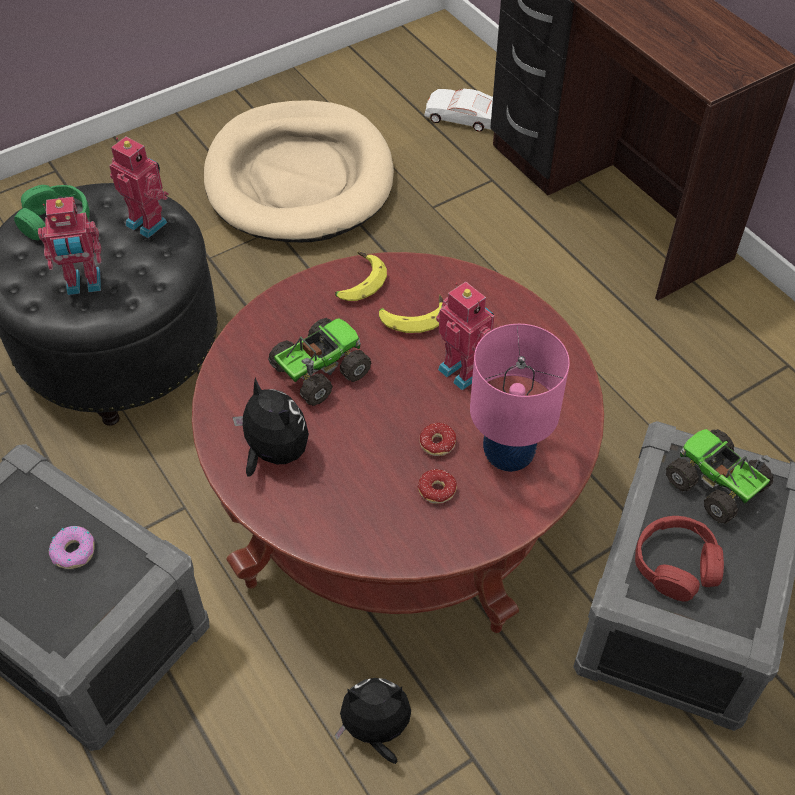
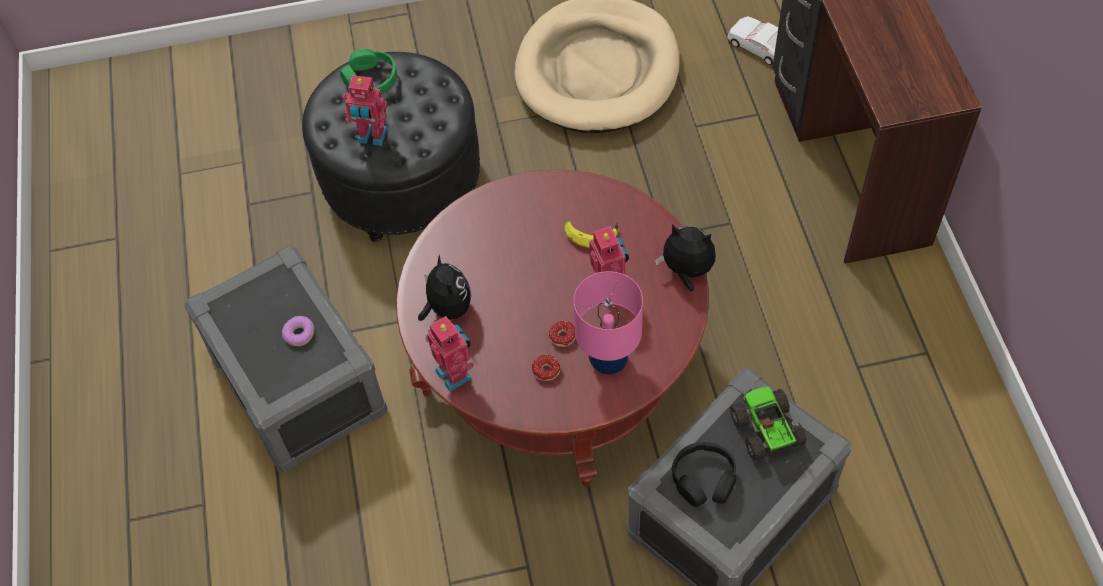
camera: 25 degrees right, 5 degrees up
toy robot [109,137,169,238] -> toy robot moved to [427,316,474,392]
toy truck [268,318,372,406] -> none
banana [335,251,387,301] -> none
plush toy [335,678,411,764] -> plush toy moved to [655,224,716,292]
red headphones [635,516,724,601] -> black headphones [672,442,737,507]

